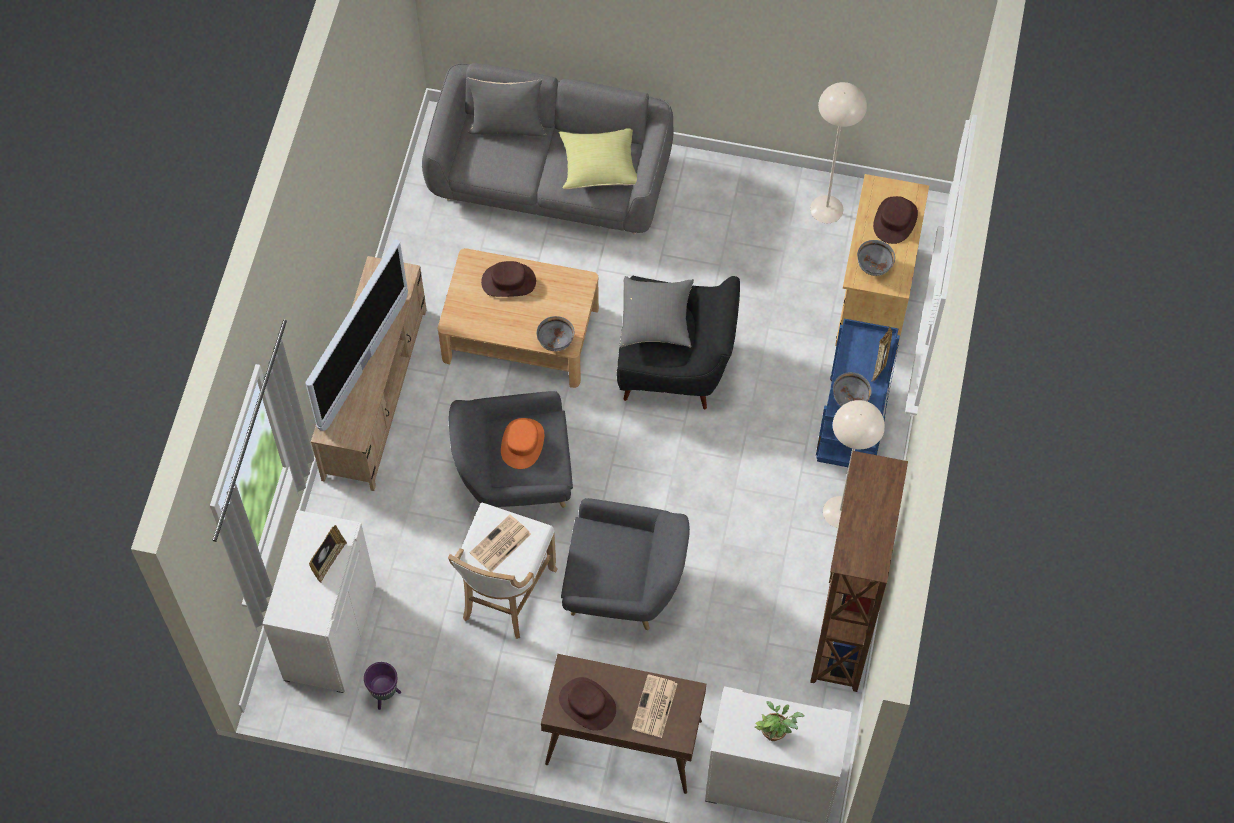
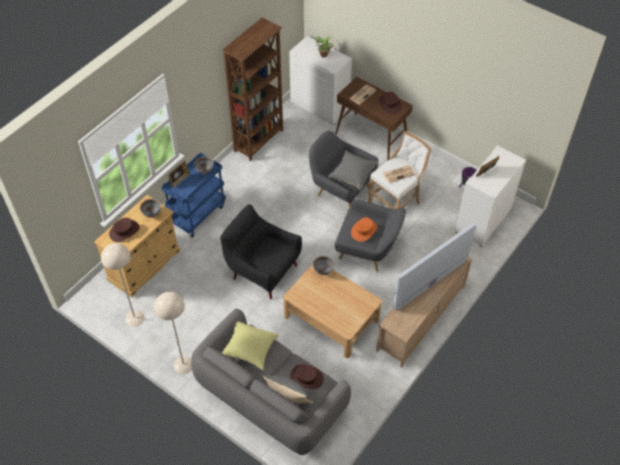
camera: 155 degrees left, 10 degrees down
brown hat [481,261,536,297] -> brown hat moved to [290,364,324,389]
grey pillow [620,276,694,347] -> grey pillow moved to [328,150,378,190]
beige floor lamp [823,400,885,528] -> beige floor lamp moved to [154,292,192,374]

